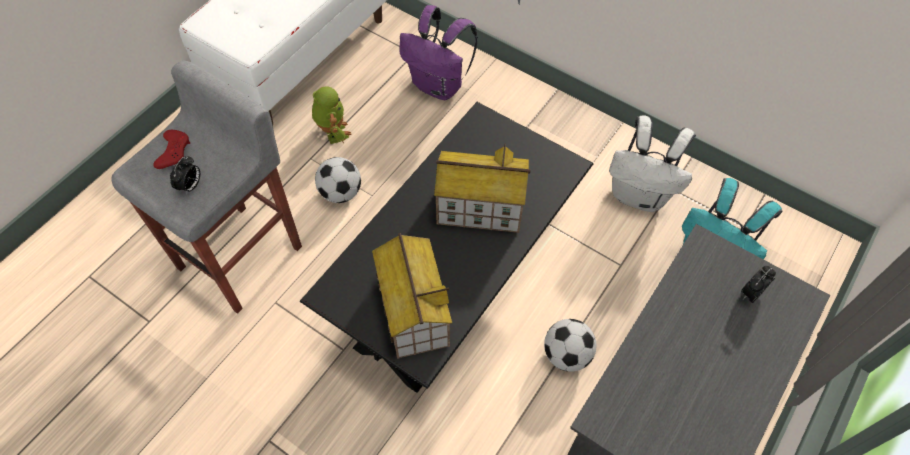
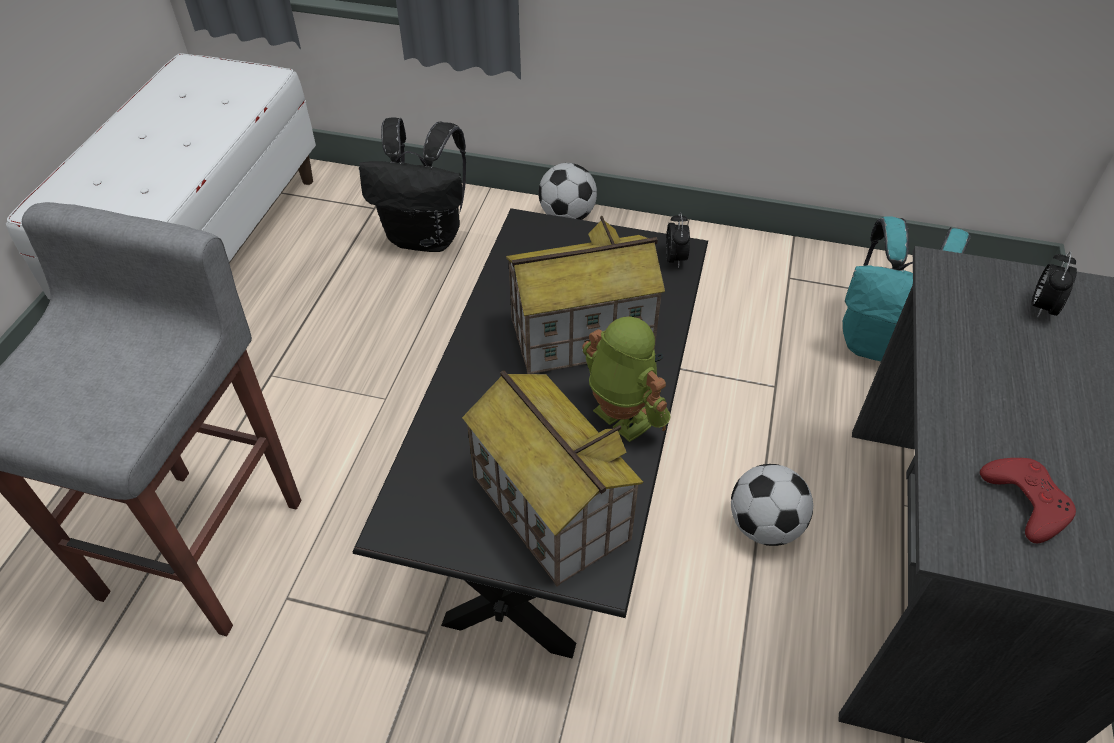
camera: 20 degrees left, 10 degrees down
red game controller [153,130,190,169] -> red game controller moved to [980,458,1076,543]
alarm clock [170,157,200,194] -> alarm clock moved to [666,212,690,268]
toy robot [312,86,352,144] -> toy robot moved to [582,316,671,442]
football [315,157,361,203] -> football moved to [538,163,597,220]
purple backpack [400,5,478,100] -> black backpack [359,117,466,252]
white backpack [609,115,696,212] -> none

